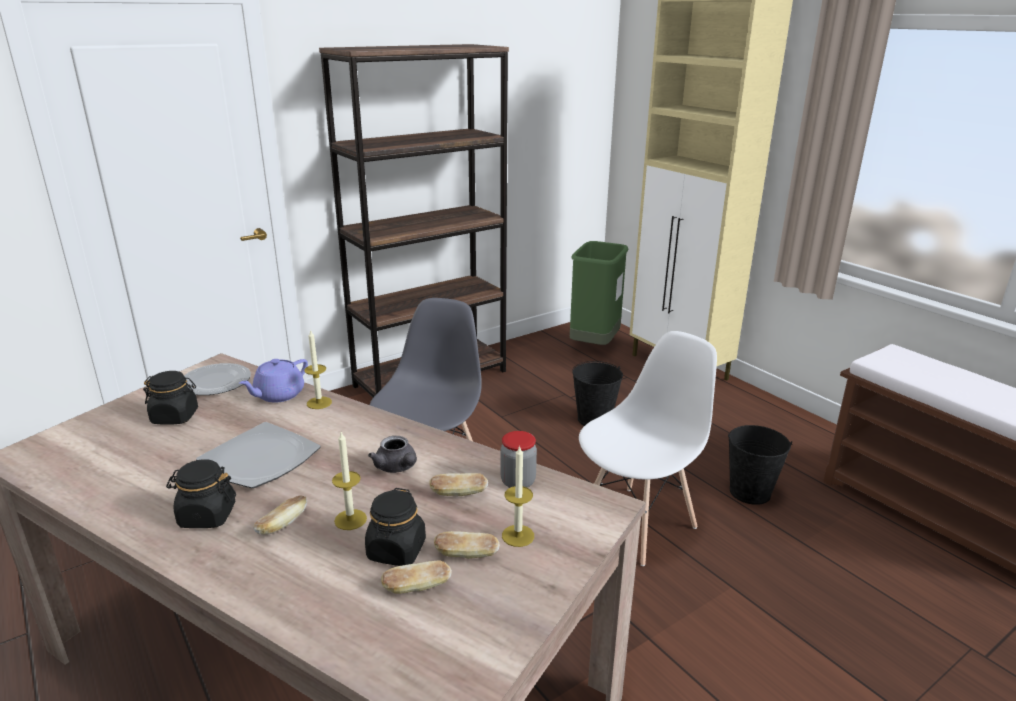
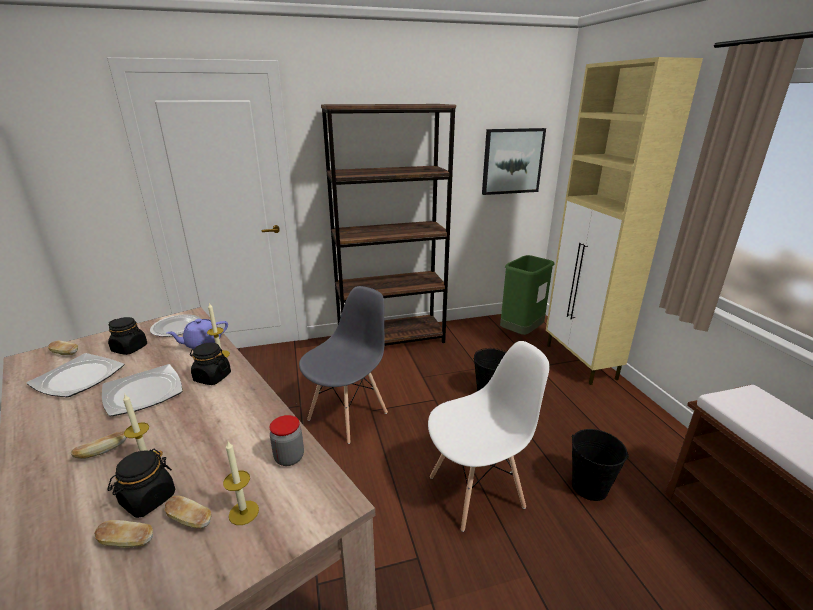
camera: 20 degrees right, 0 degrees up
black jar [166,459,236,528] -> black jar moved to [190,343,231,385]
grey teapot [368,436,417,473] -> none
bread [429,473,488,496] -> bread moved to [48,341,78,355]
none -> plate [27,353,124,397]
none -> picture [482,128,546,195]

